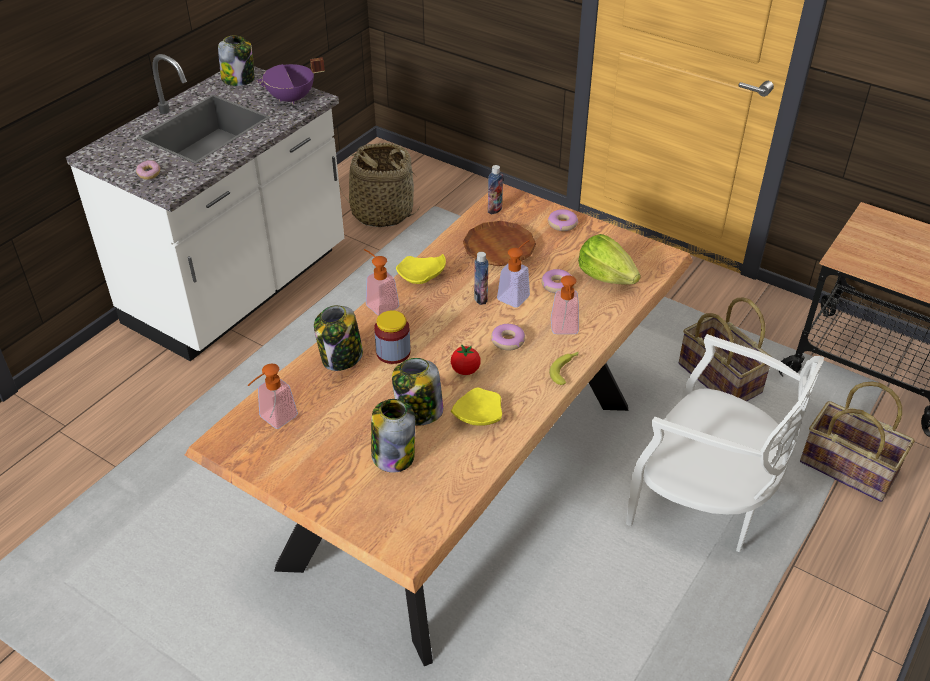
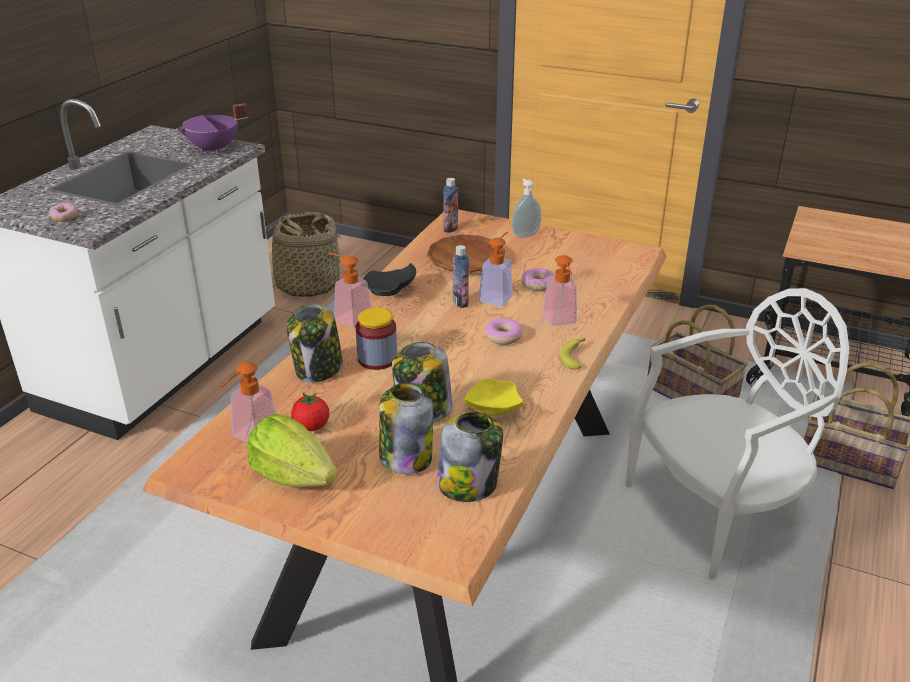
camera: 10 degrees left, 10 degrees down
jar [218,35,255,86] -> jar moved to [437,411,503,502]
yellow plate [396,254,446,284] -> black plate [363,263,416,296]
tomato [451,344,481,375] -> tomato moved to [291,393,329,431]
donut [548,209,578,231] -> soap dispenser [512,179,542,238]
lettuce [578,234,641,285] -> lettuce moved to [247,414,338,487]
white chair [626,334,824,552] -> white chair turned 45 degrees counterclockwise [626,288,849,580]

